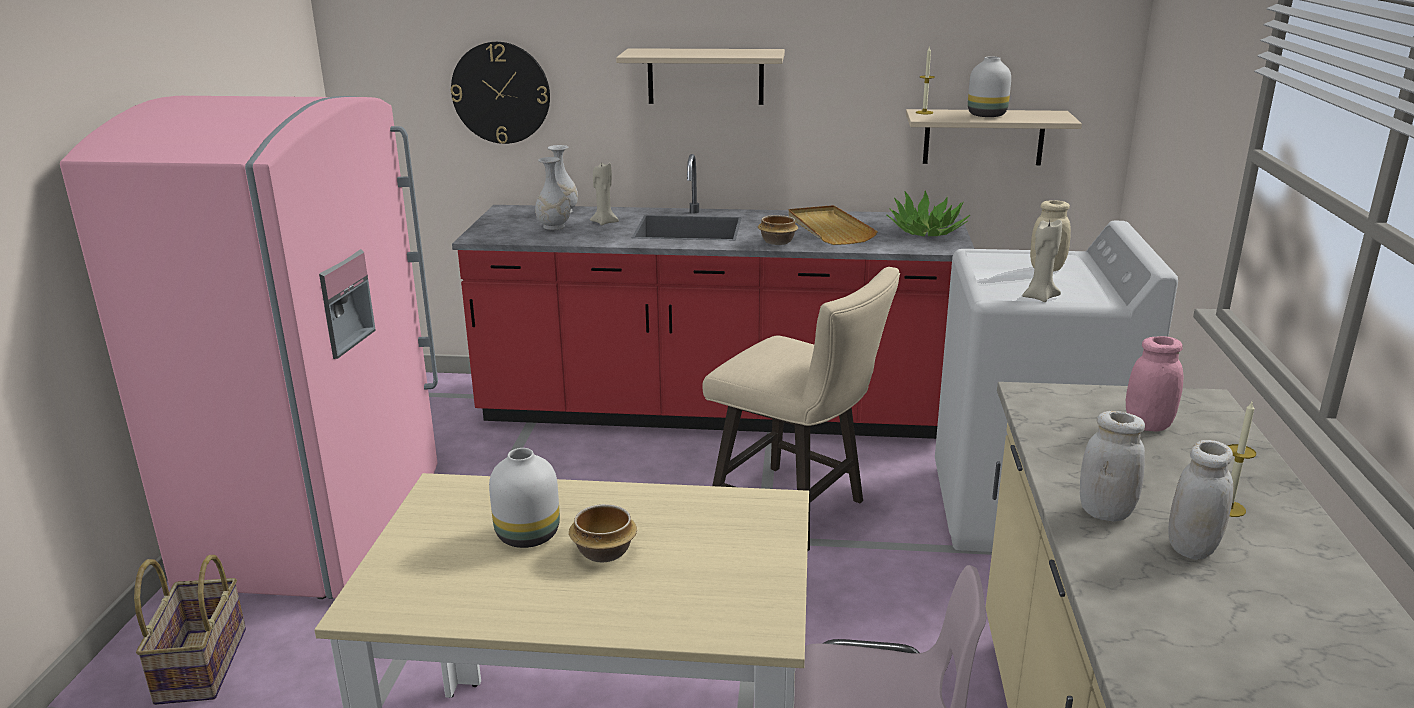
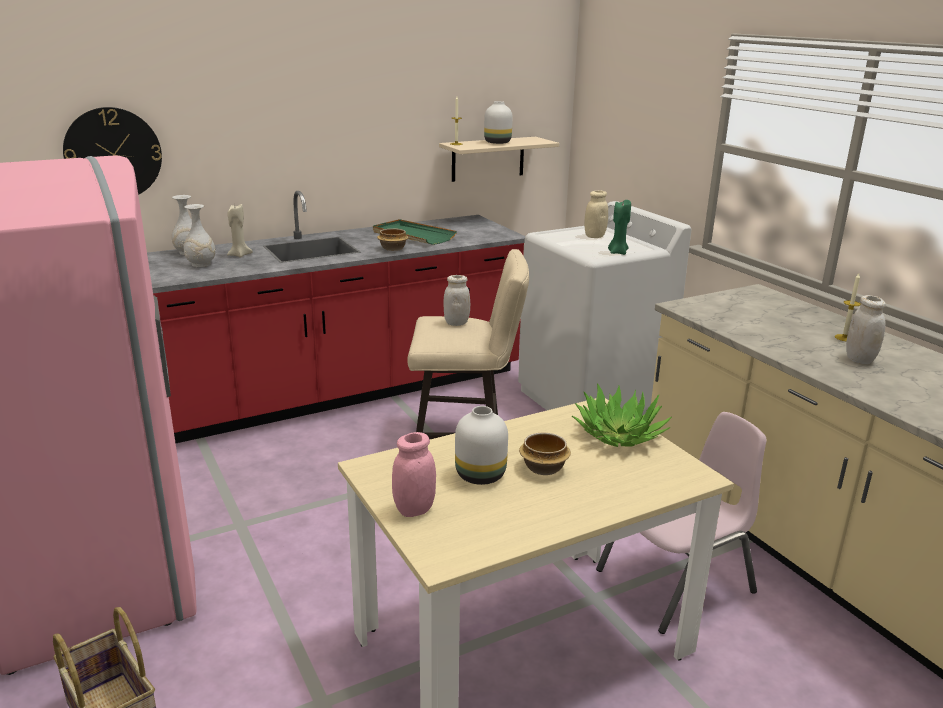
camera: 35 degrees left, 0 degrees up
beige shelf [616,48,785,105] -> none
beige tray [788,205,878,245] -> green tray [373,219,457,245]
potted plant [887,191,970,236] -> potted plant moved to [572,384,672,447]
beige candle [1022,220,1062,302] -> green candle [608,200,631,255]
white jar [1080,411,1145,522] -> white jar moved to [443,275,470,326]
pink jar [1126,336,1184,431] -> pink jar moved to [392,432,436,517]

